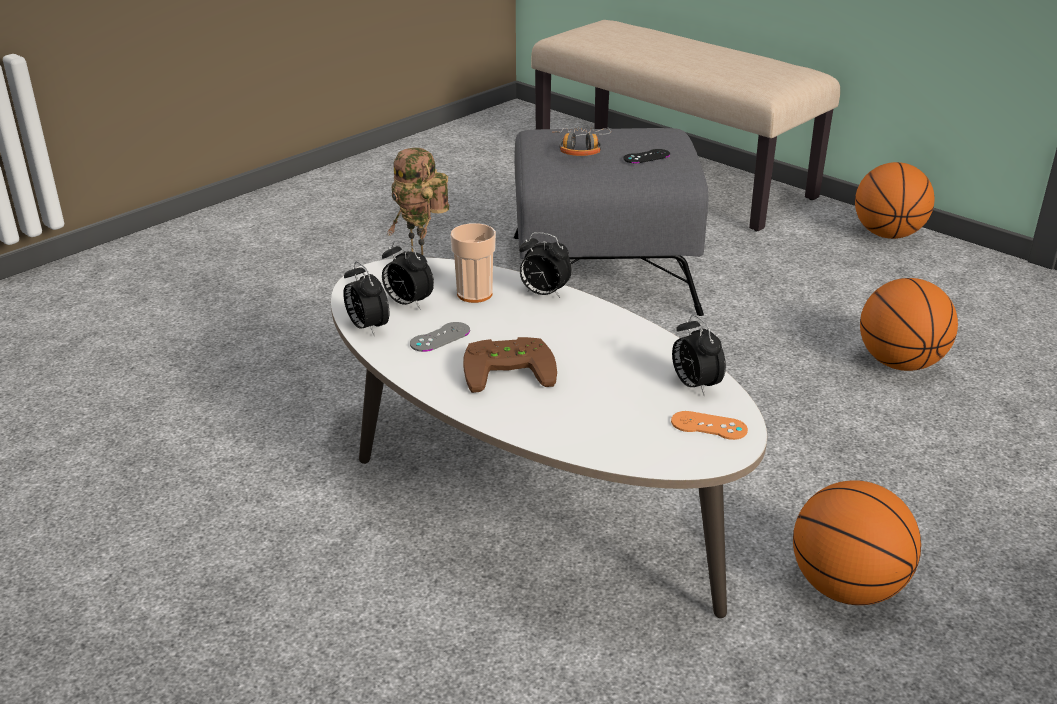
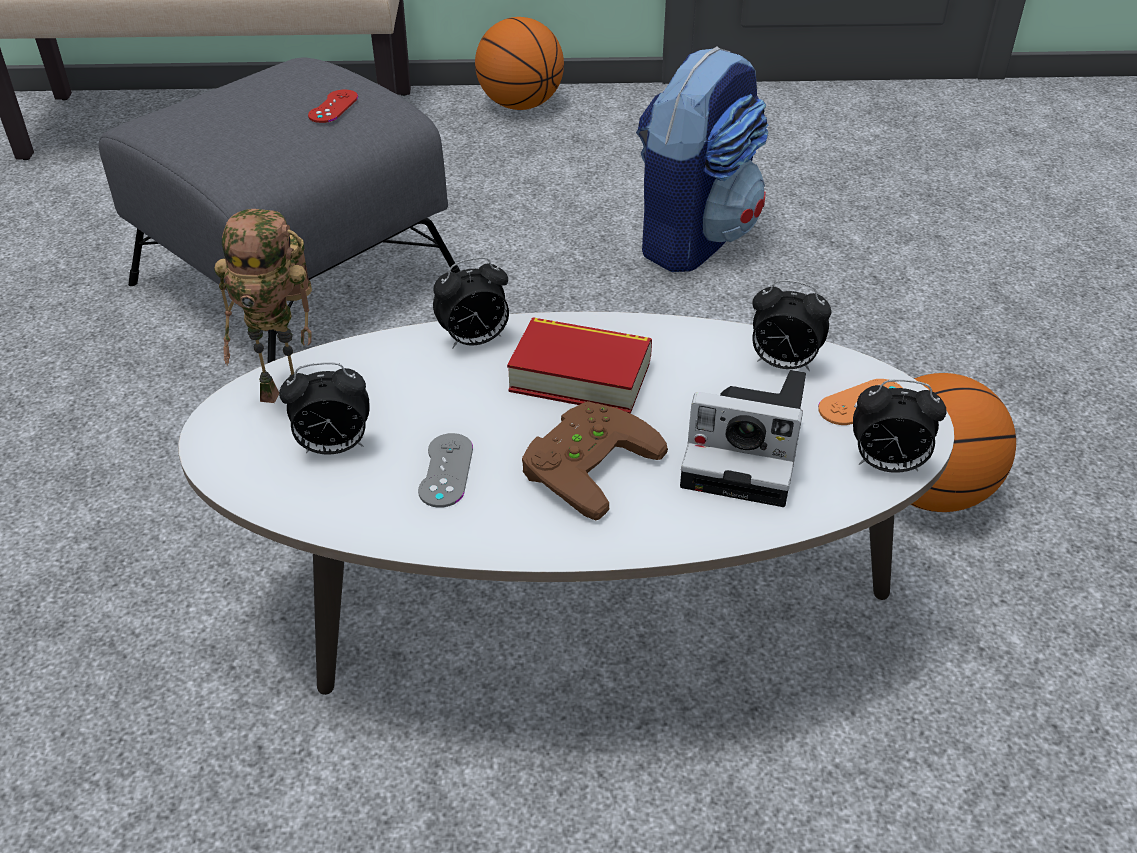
camera: 45 degrees left, 10 degrees up
alarm clock [343,261,389,336] -> alarm clock moved to [853,379,947,473]
cup [450,223,496,303] -> none
headphones [555,127,611,156] -> none
black game controller [623,149,670,163] -> red game controller [308,90,358,123]
basketball [860,278,958,371] -> backpack [636,47,768,272]
none -> book [507,317,652,414]
none -> camera [680,370,806,507]

